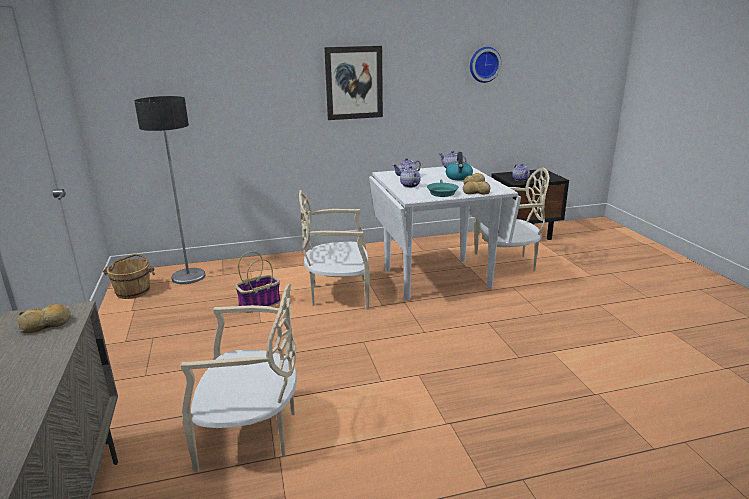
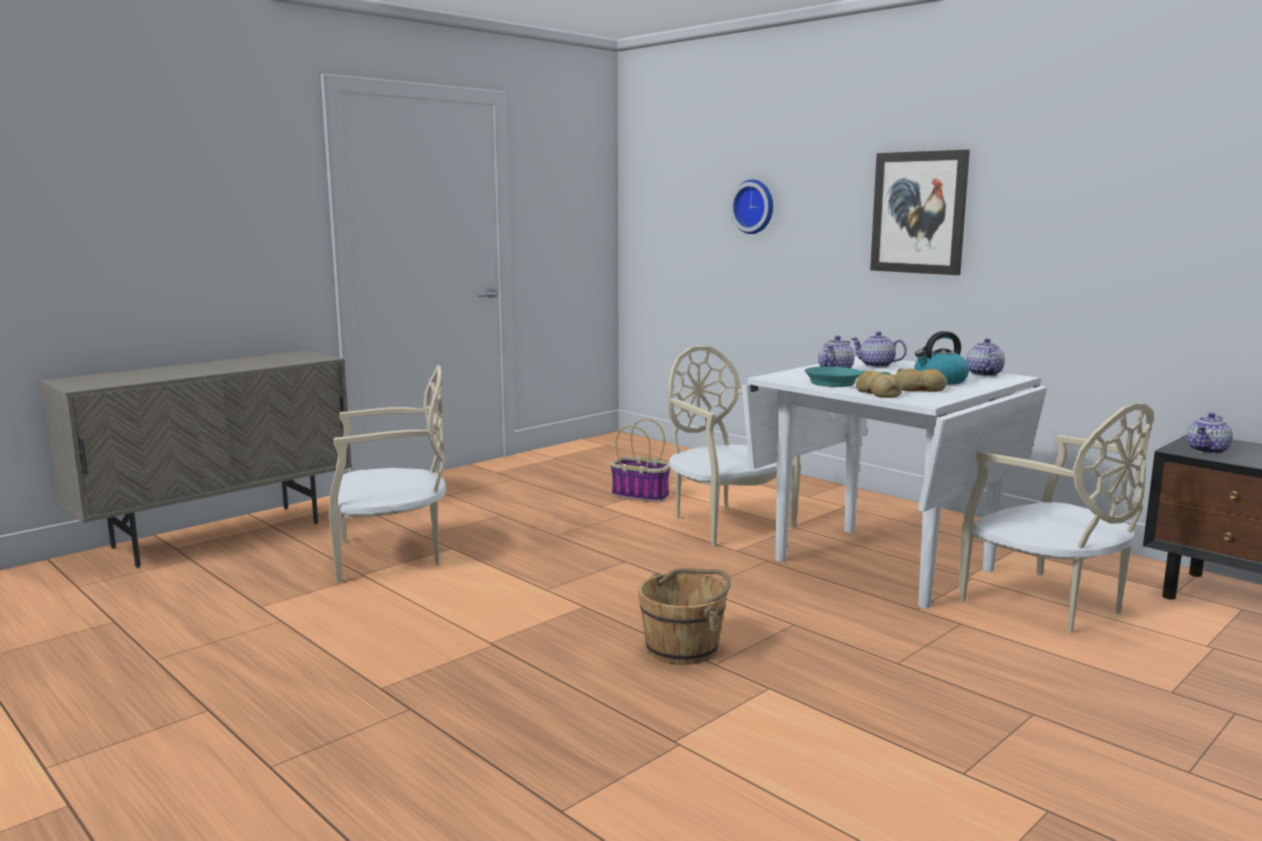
camera: 60 degrees right, 10 degrees down
bread [17,304,71,333] -> none
brown bucket [103,254,155,299] -> brown bucket moved to [638,568,731,665]
floor lamp [134,96,205,284] -> none
beige chair [180,284,297,472] -> beige chair turned 75 degrees counterclockwise [329,365,446,583]
wall clock [470,47,501,83] -> wall clock moved to [730,179,773,234]

